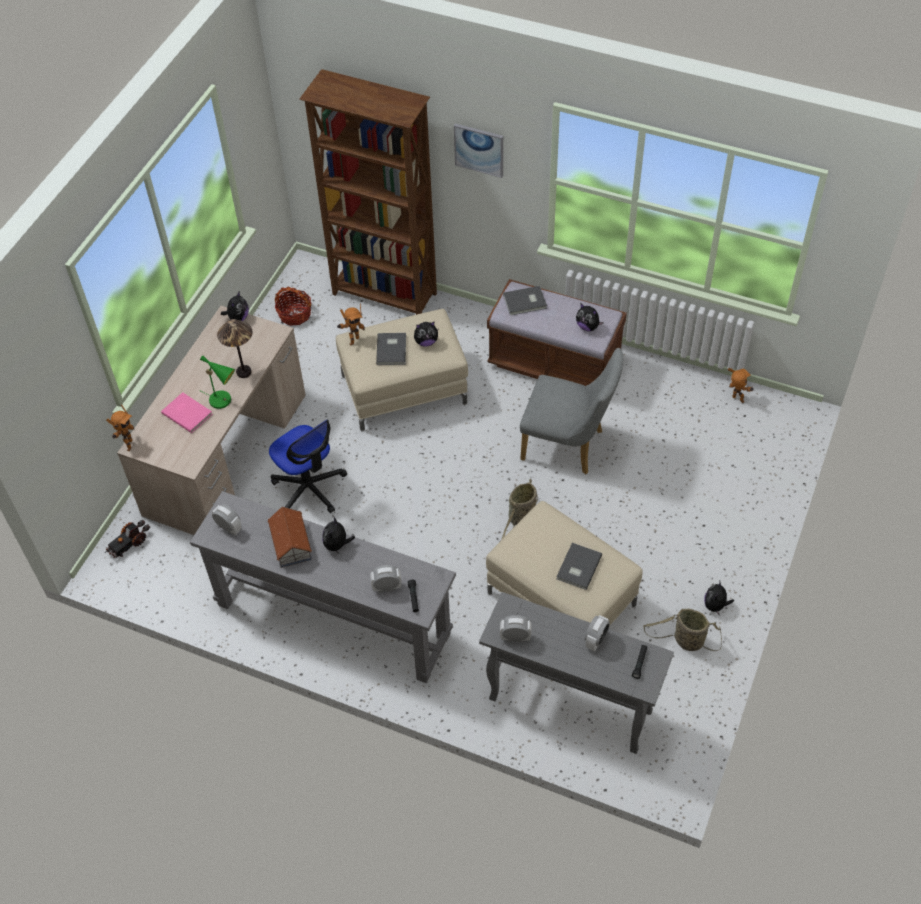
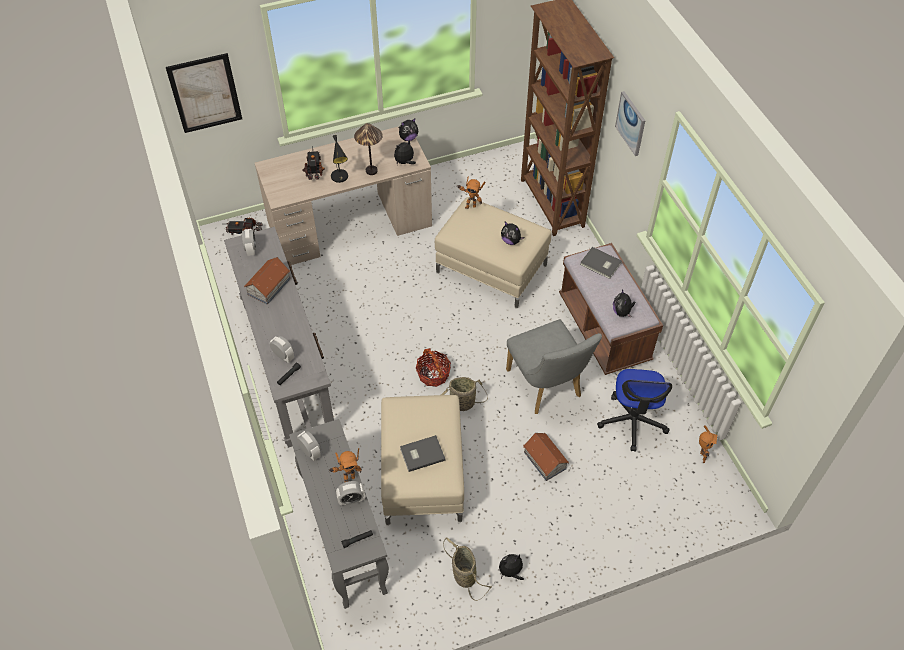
camera: 45 degrees right, 0 degrees up
toy robot [106,404,134,451] -> toy robot moved to [329,448,362,482]
pink book [161,392,212,433] -> toy truck [302,146,325,180]
green table lamp [200,356,235,409] -> black table lamp [331,135,348,183]
office chair [269,419,347,513] -> office chair moved to [597,369,672,452]
basket [275,287,311,326] -> basket moved to [416,348,451,387]
plush toy [322,517,355,554] -> plush toy moved to [394,140,416,165]
grey book [376,333,406,365] -> none
none -> picture [166,53,242,133]
none -> toy house [523,433,569,481]

